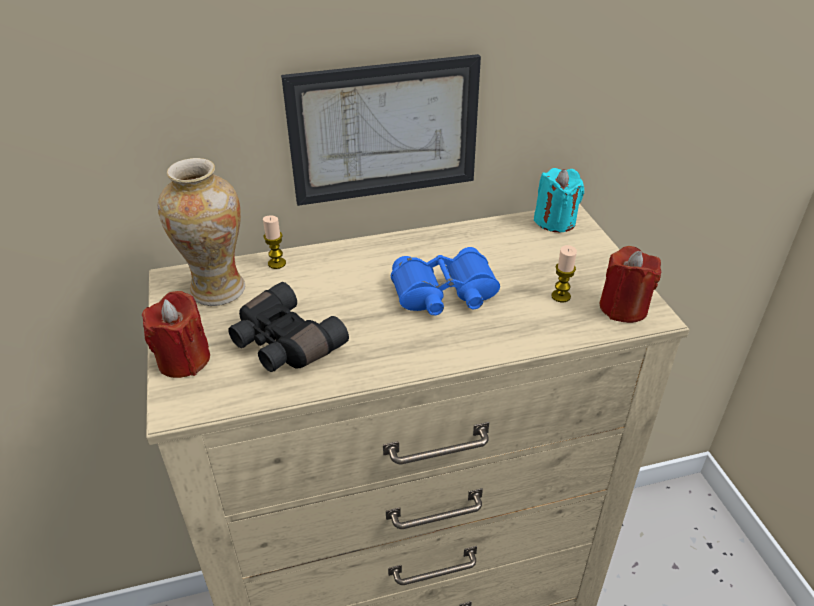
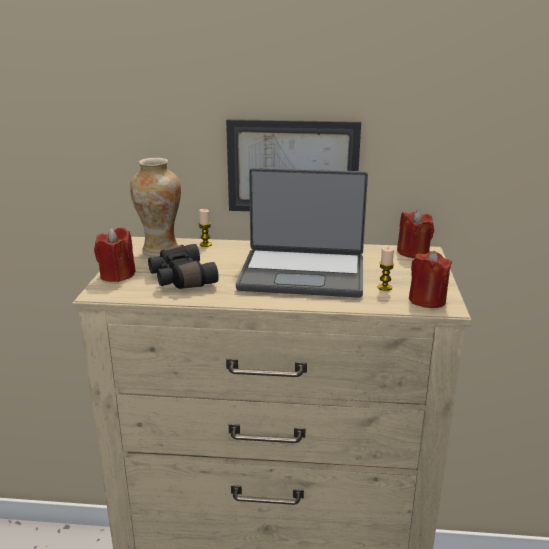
camera: 20 degrees right, 15 degrees down
blue binoculars [391,247,500,316] -> laptop [236,168,368,298]
turquoise candle [534,168,584,232] -> red candle [397,210,434,258]

